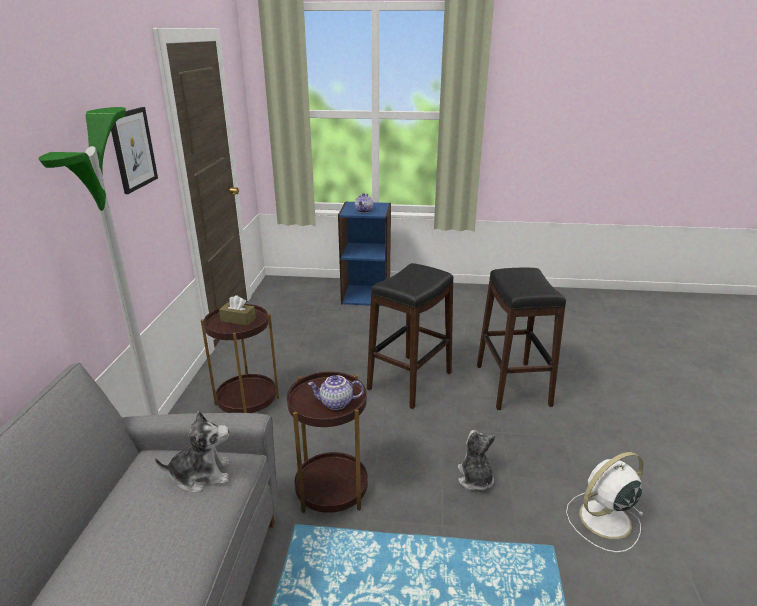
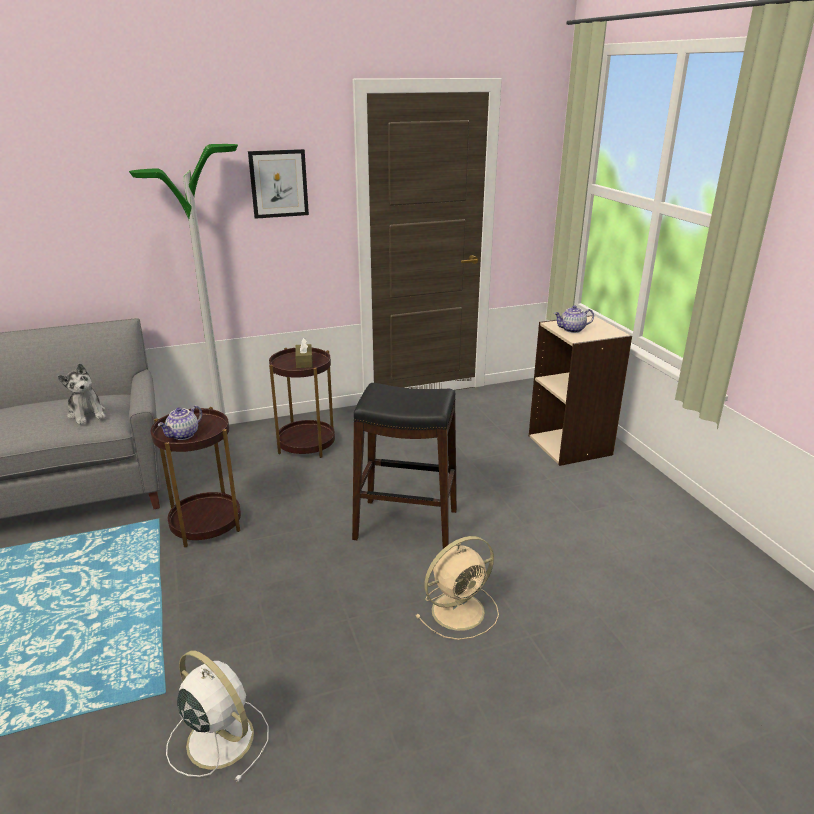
camera: 65 degrees right, 0 degrees up
teapot [308,375,364,410] -> teapot turned 120 degrees counterclockwise [158,405,202,440]
blue bookcase [338,201,391,306] -> beige bookcase [529,315,632,466]
plush toy [458,430,496,491] -> none
black stool [477,268,566,410] -> beige fan [416,536,499,640]

